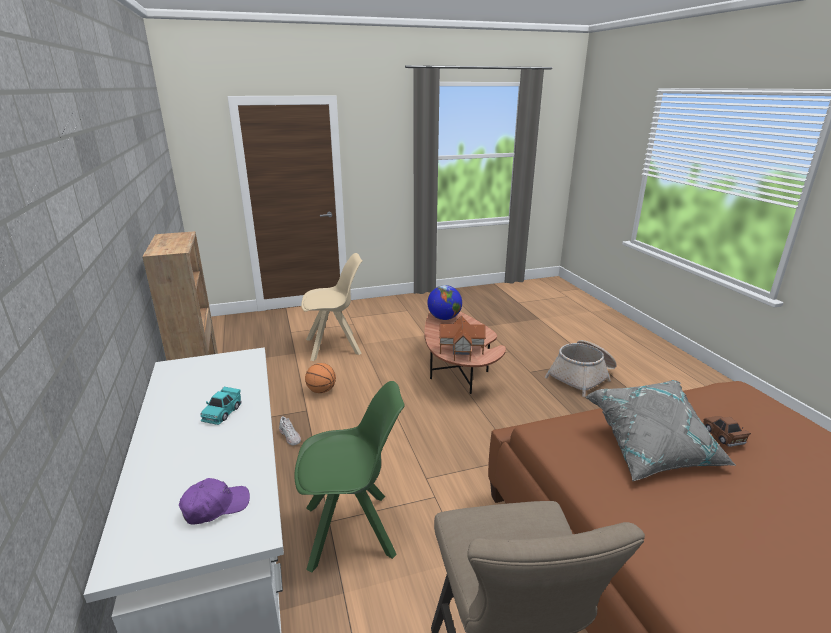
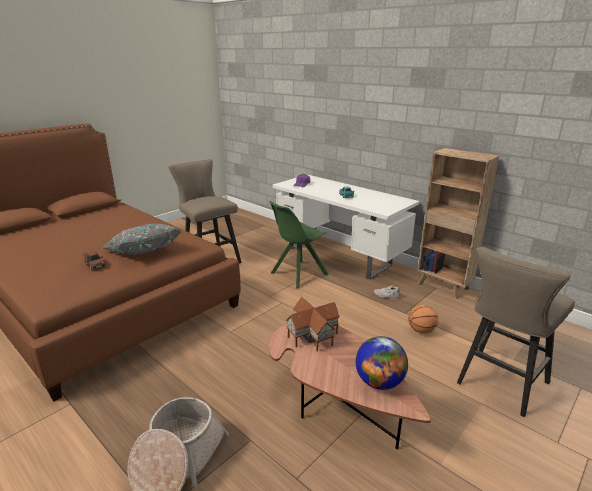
camera: 150 degrees right, 0 degrees up
beige chair [301,253,363,361] -> beige stool [457,247,575,417]

